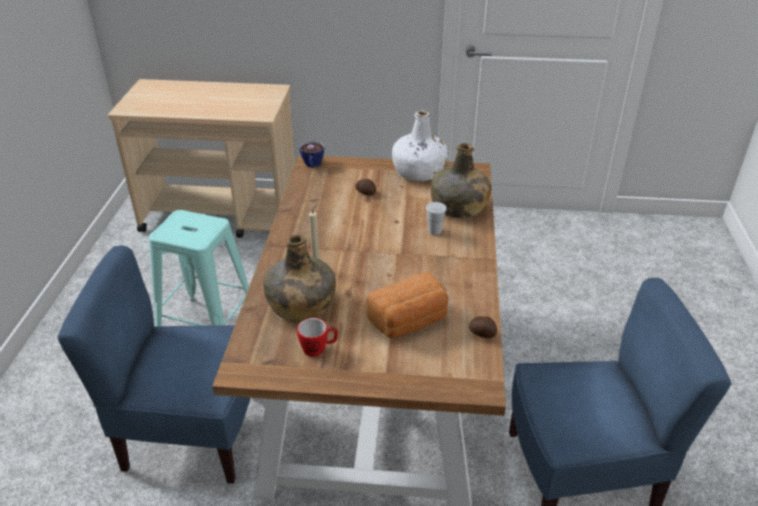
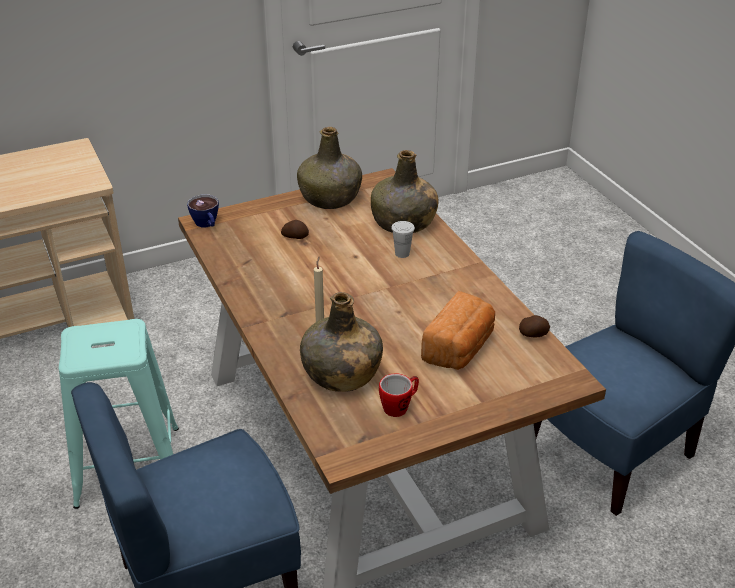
camera: 30 degrees left, 0 degrees up
white bottle [392,110,448,181] -> green bottle [297,127,362,209]

